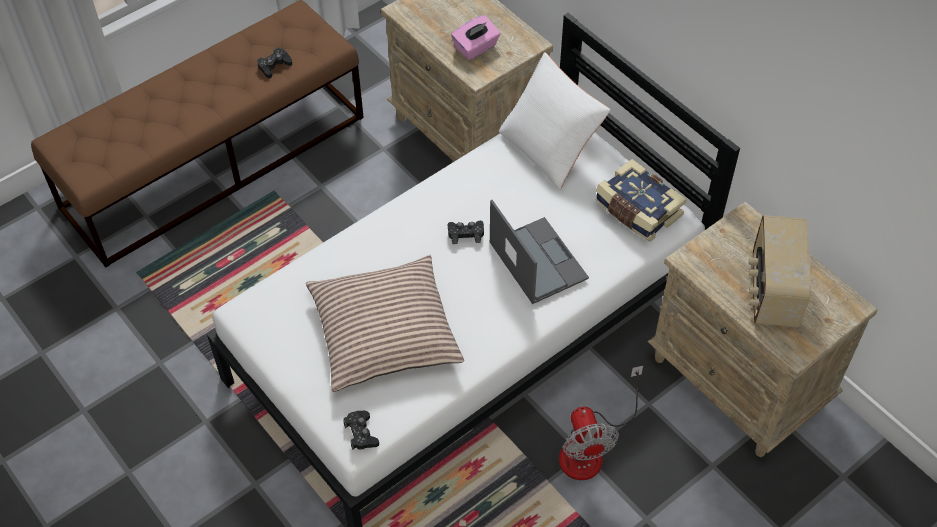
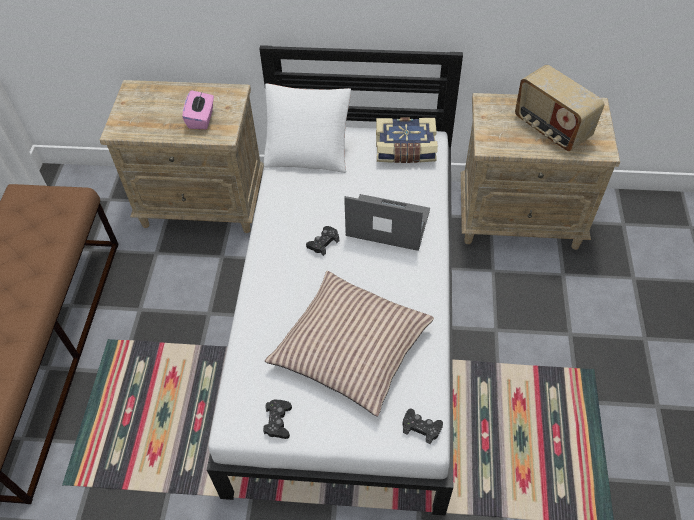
camera: 45 degrees left, 0 degrees up
black game controller [257,48,292,78] -> black game controller moved to [263,400,292,439]
fan [559,366,643,480] -> none

